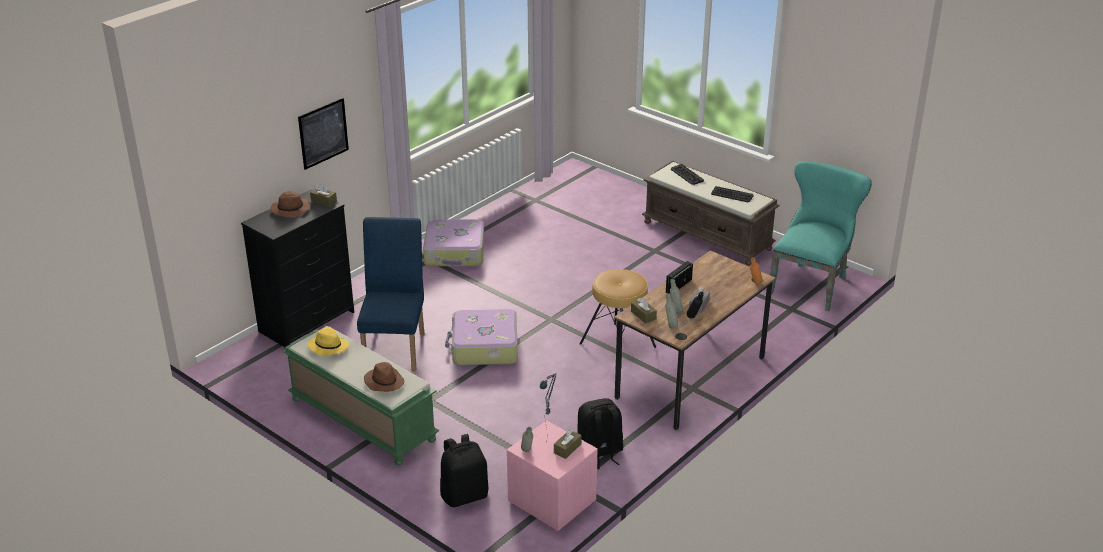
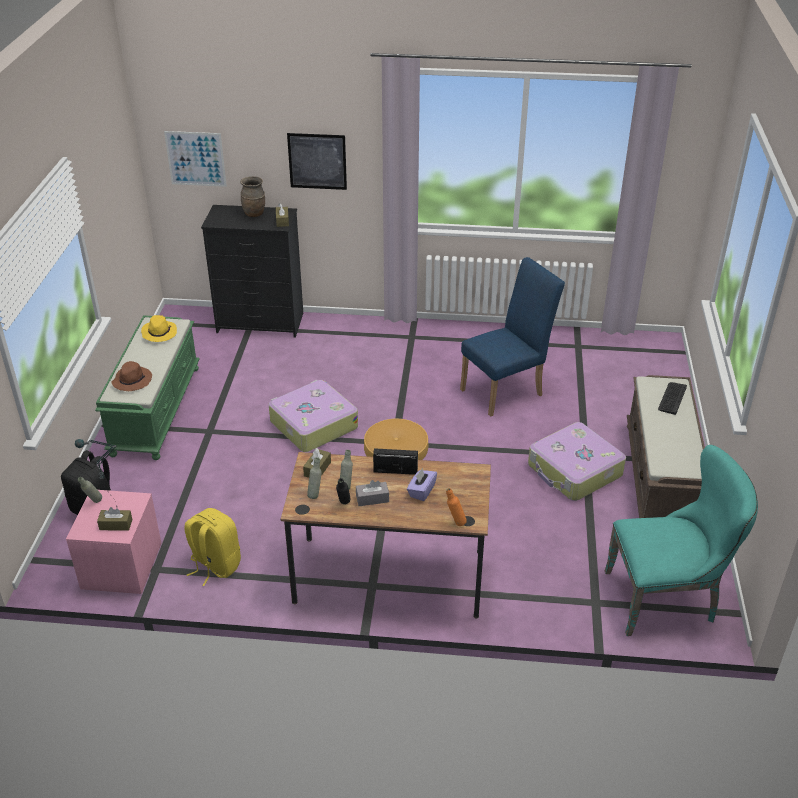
camera: 55 degrees right, 5 degrees up
brown hat [271,191,311,218] -> brown vase [240,176,265,217]
blue chair [357,217,425,371] -> blue chair moved to [460,257,565,417]
suitcase [423,220,484,266] -> suitcase moved to [528,422,626,501]
black backpack [577,398,623,469] -> yellow backpack [184,508,241,586]
keyboard [711,186,754,202] -> none
none -> picture [164,131,227,187]
none -> purple tissue box [407,468,437,501]

